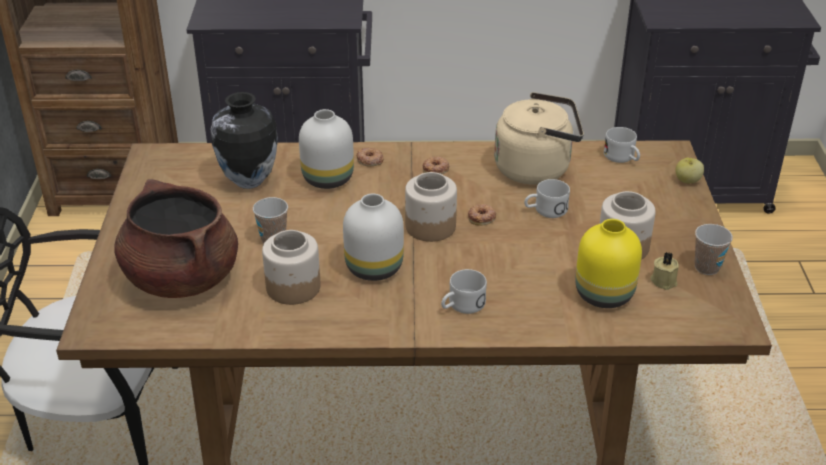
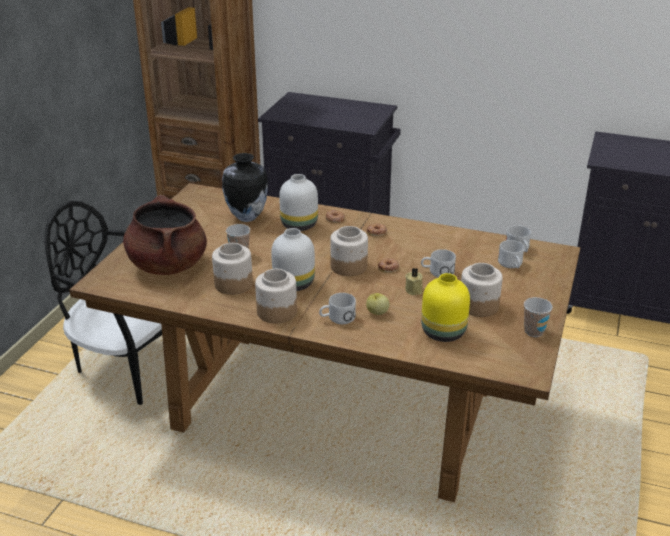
camera: 20 degrees right, 5 degrees down
beige kettle [494,92,584,185] -> none
beige candle [650,252,679,290] -> beige candle moved to [405,268,423,295]
apple [675,158,704,184] -> apple moved to [366,293,389,315]
none -> jar [255,269,297,323]
none -> white mug [498,240,524,268]

